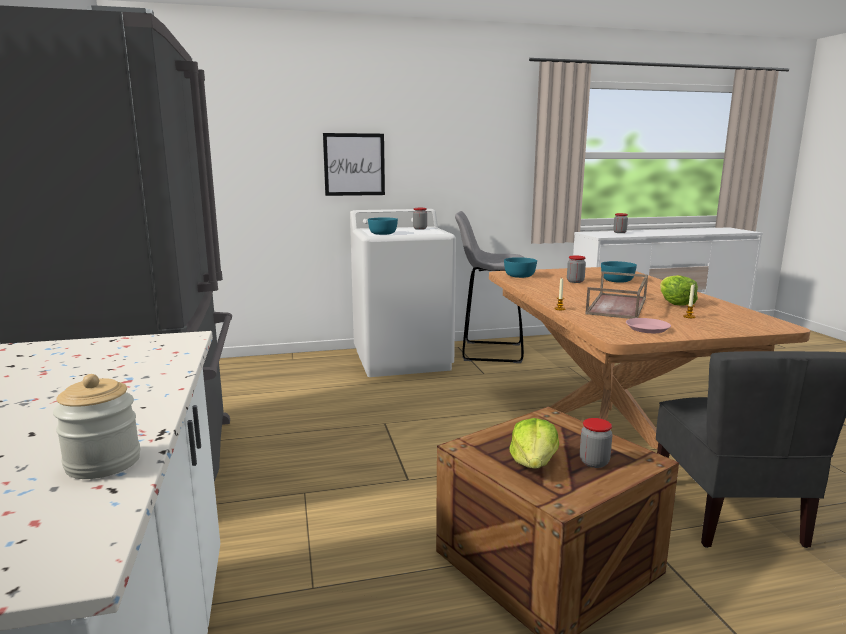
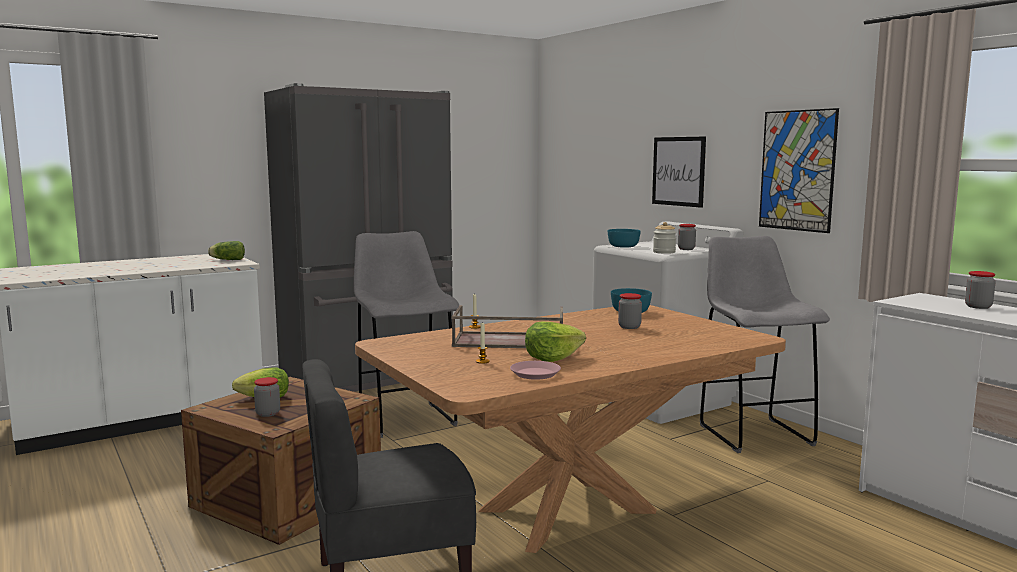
camera: 70 degrees right, 5 degrees down
jar [53,374,140,479] -> jar moved to [653,222,676,254]
turquoise bowl [601,261,637,283] -> none
pink plate [626,318,671,333] -> pink plate moved to [510,361,561,380]
none -> lettuce [208,241,245,260]
none -> grey stool [354,231,459,438]
none -> picture [759,108,839,233]

